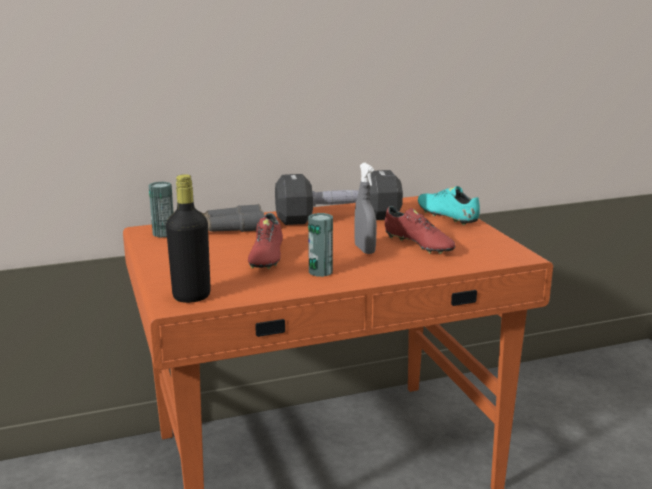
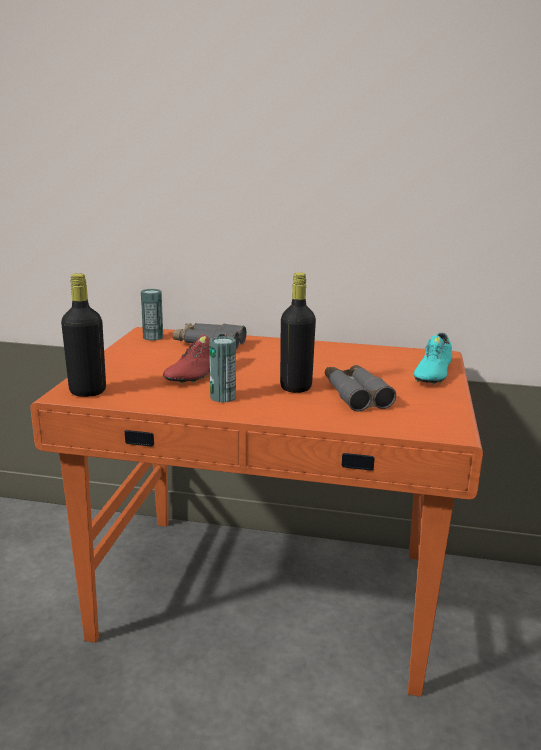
camera: 30 degrees right, 0 degrees up
black dumbbell [275,170,403,225] -> none
grey spray bottle [354,163,377,254] -> black bottle [280,273,316,393]
red shoe [385,206,456,254] -> grey binoculars [325,365,396,412]
turquoise shoe [418,186,480,225] -> turquoise shoe turned 150 degrees counterclockwise [414,333,452,385]

